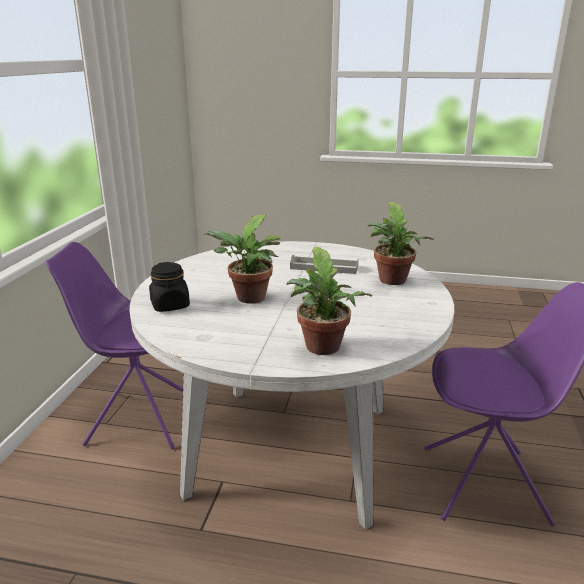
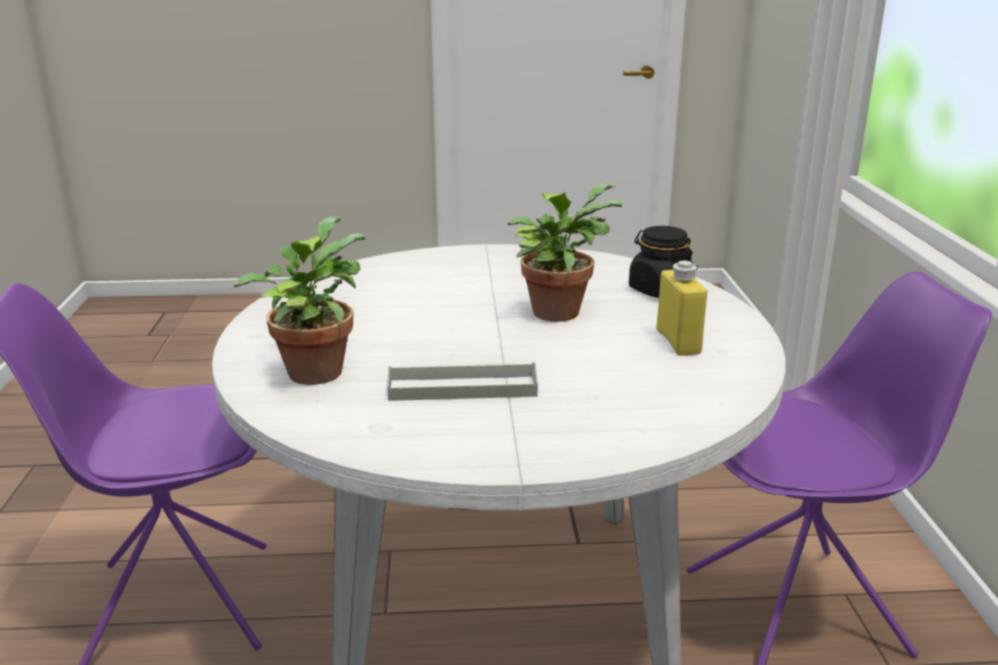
camera: 165 degrees right, 0 degrees up
potted plant [286,247,372,355] -> none
none -> yellow bottle [656,261,707,356]

